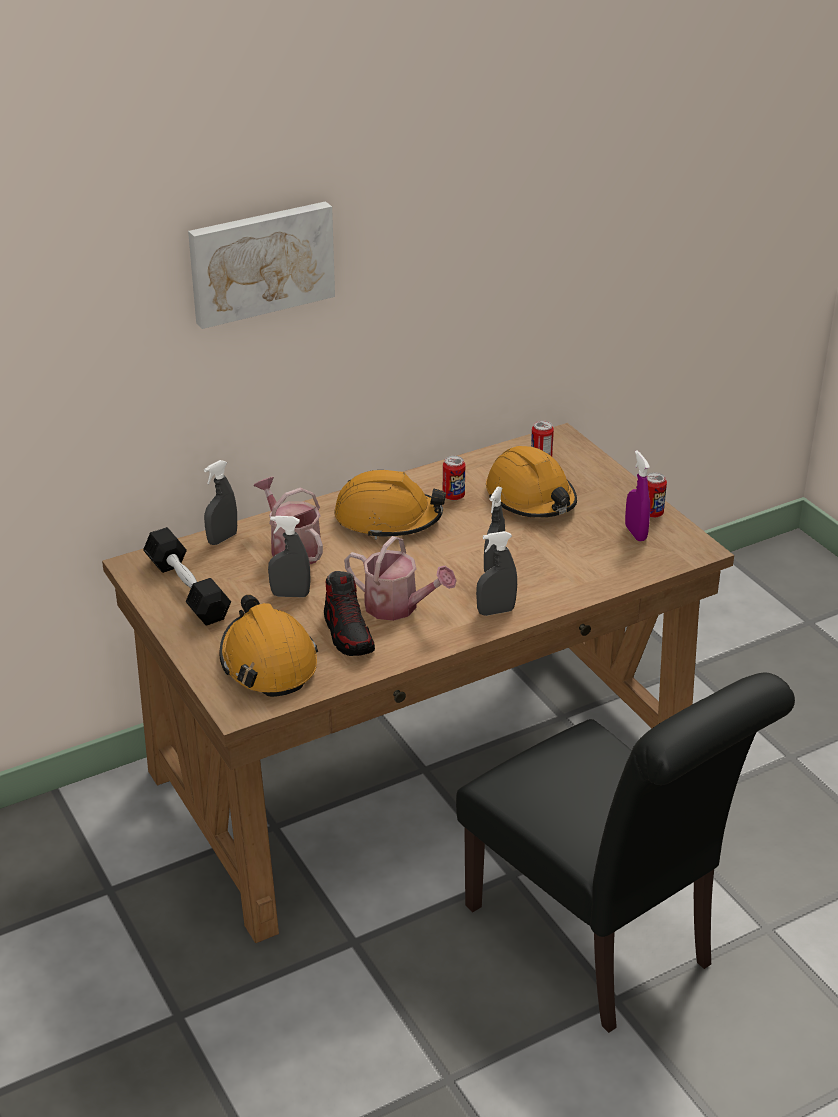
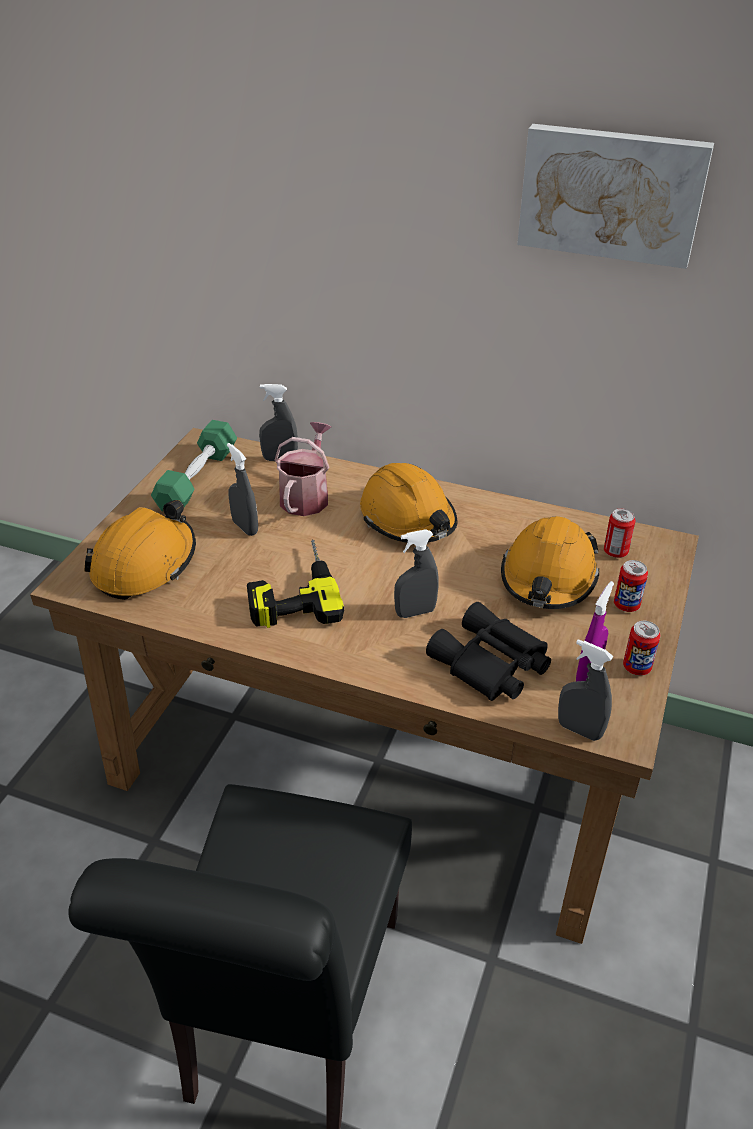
camera: 50 degrees right, 5 degrees up
black dumbbell [143,527,231,626] -> green dumbbell [151,420,237,512]
picture [188,201,335,329] -> picture moved to [517,124,714,269]
shoe [324,571,375,656] -> none
watering can [344,536,457,621] -> power drill [247,540,344,628]
can [443,456,465,501] -> can moved to [614,560,648,612]
grey spray bottle [476,531,517,616] -> grey spray bottle moved to [558,639,613,741]
none -> black binoculars [426,602,551,701]

